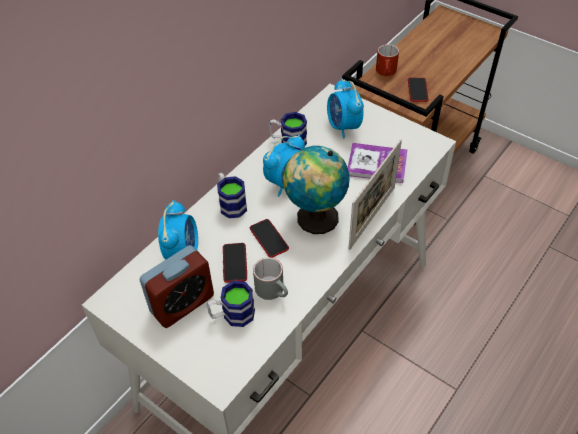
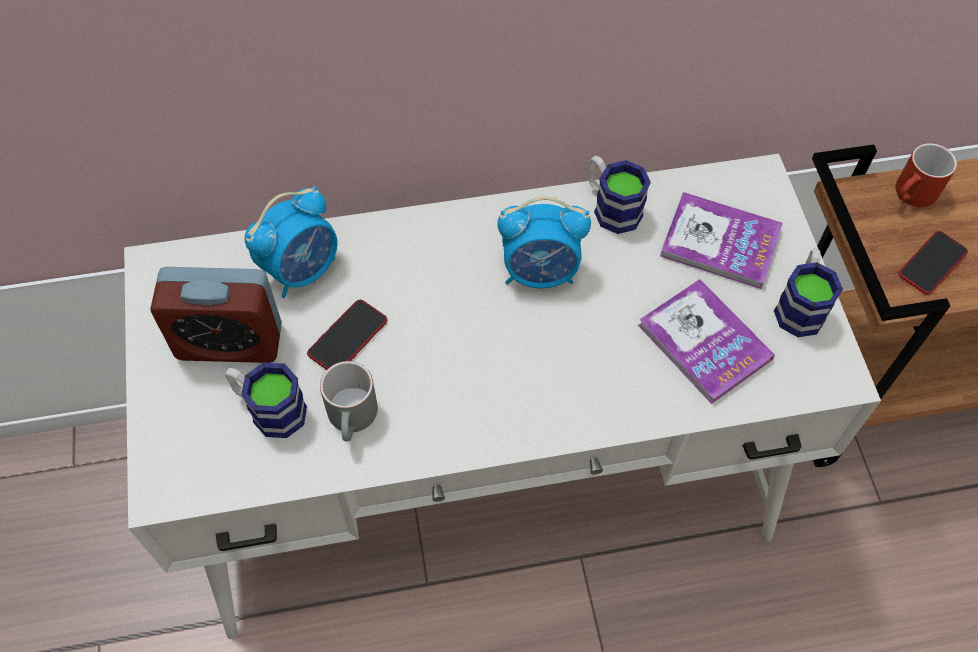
camera: 40 degrees right, 10 degrees up
mug [217,173,247,218] -> mug moved to [774,249,843,337]
phone [250,219,289,258] -> none
globe [283,146,349,234] -> none
alarm clock [327,78,364,139] -> book [660,192,783,289]
picture frame [348,139,402,250] -> none

